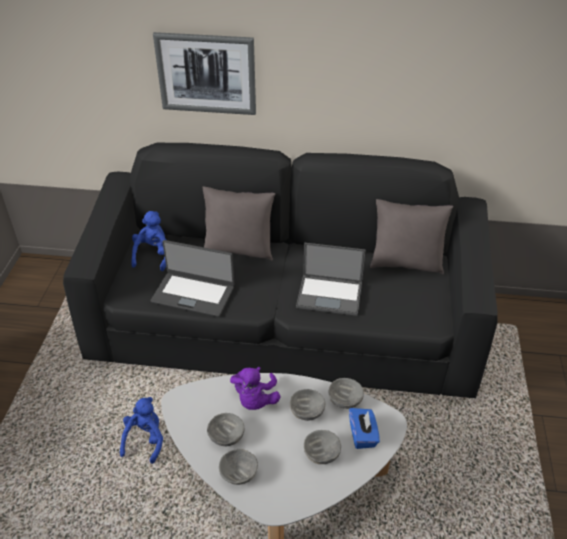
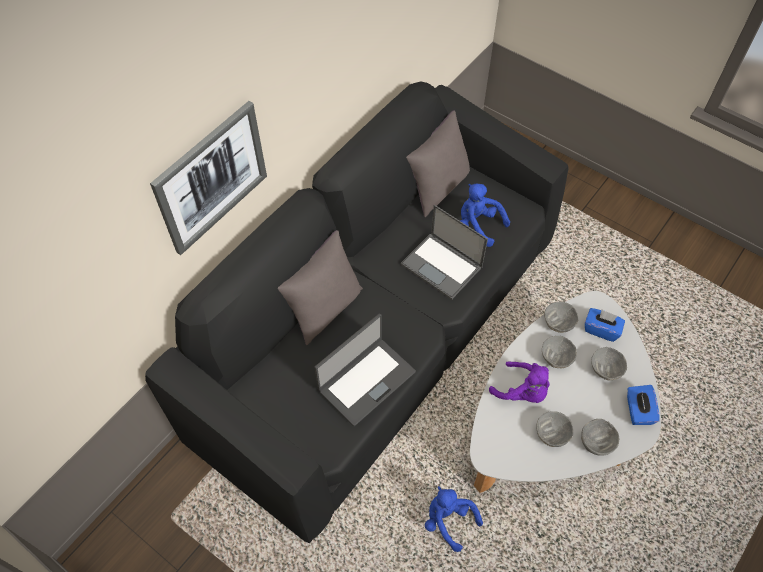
camera: 60 degrees left, 15 degrees up
blue plush toy [131,211,166,271] -> blue plush toy moved to [460,183,510,247]
laptop [296,243,365,316] -> laptop turned 90 degrees clockwise [401,205,488,300]
none -> blue tissue box [627,385,659,425]

